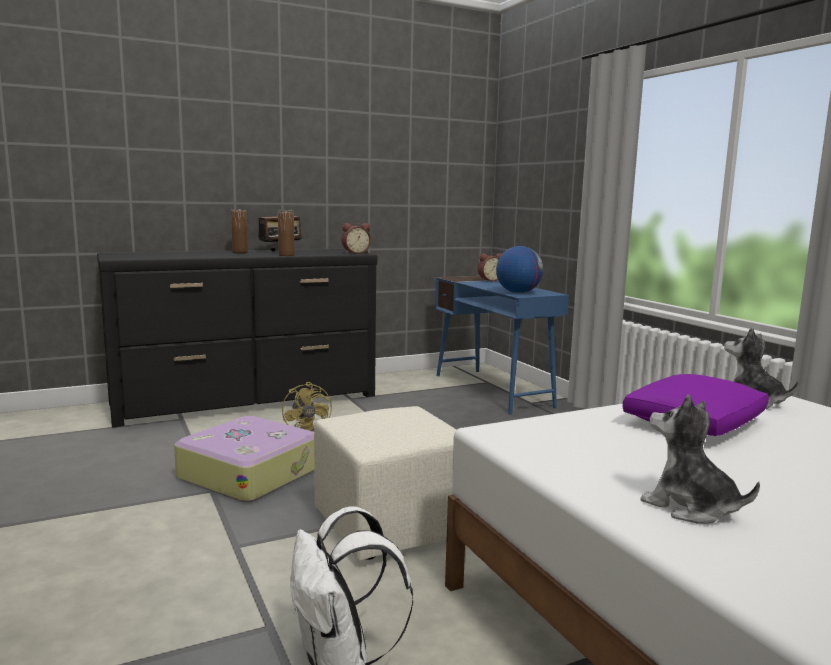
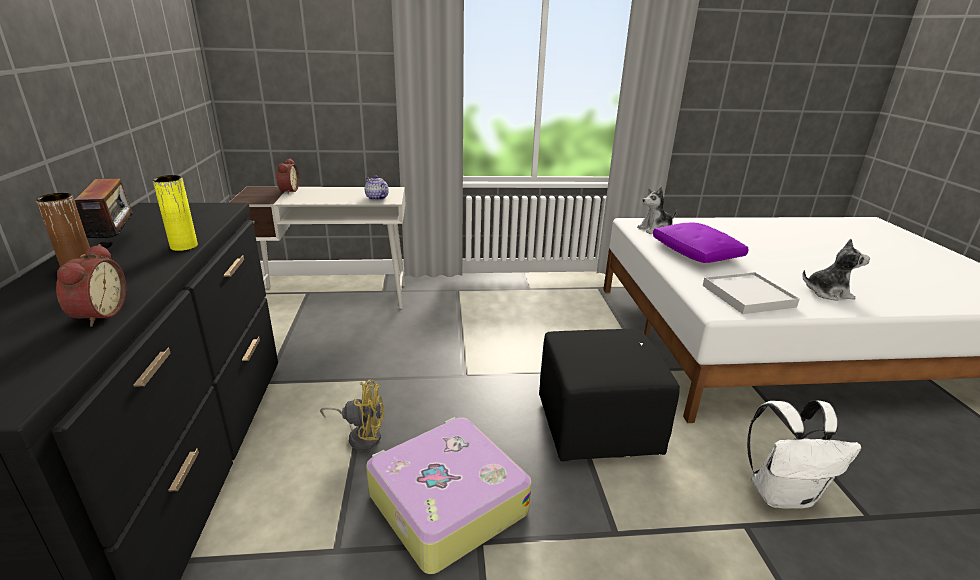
camera: 70 degrees left, 15 degrees up
brown vase [278,211,295,256] -> yellow vase [153,175,198,251]
beige ottoman [314,406,456,561] -> black ottoman [539,329,680,462]
alarm clock [342,223,371,254] -> alarm clock moved to [56,244,126,327]
blue desk [435,276,569,415] -> white desk [229,187,405,309]
globe [496,246,543,293] -> teapot [365,175,389,201]
plush toy [640,394,760,524] -> plush toy turned 150 degrees counterclockwise [802,239,870,301]
none -> white tray [703,272,800,314]

